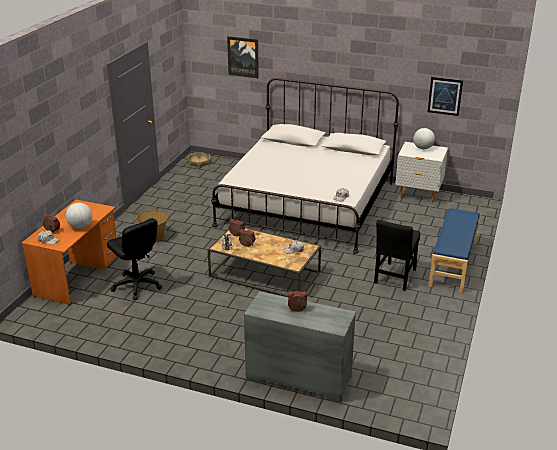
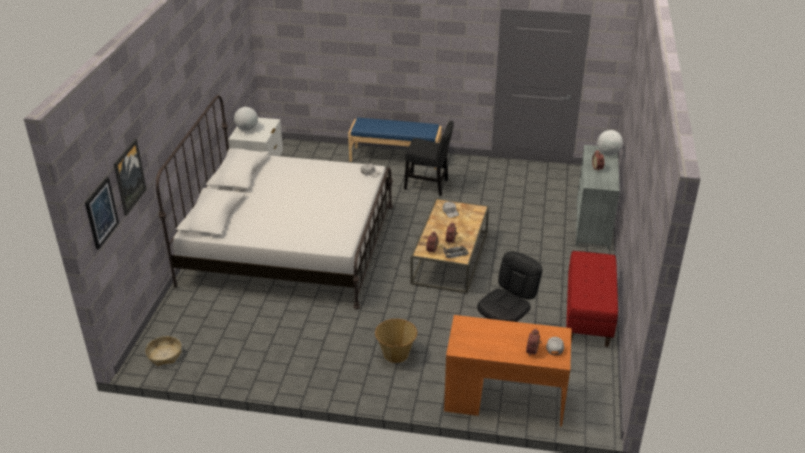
camera: 100 degrees left, 5 degrees up
globe [66,203,92,229] -> globe moved to [597,130,623,155]
picture [428,77,463,116] -> picture moved to [85,177,119,250]
none -> red bench [566,251,618,347]

